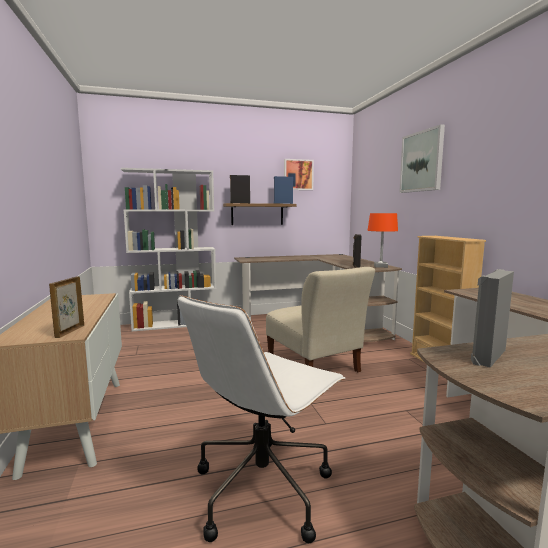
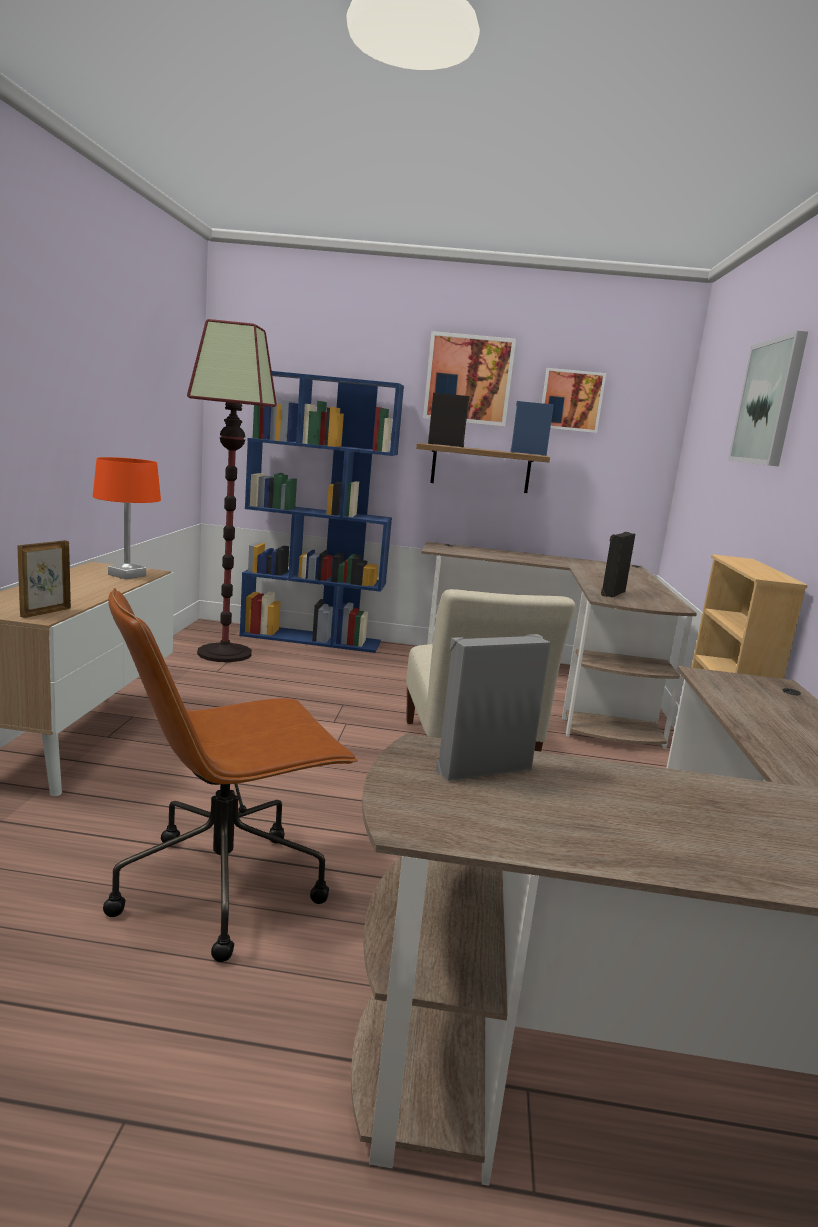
camera: 20 degrees right, 5 degrees up
white bookcase [121,168,216,331] -> blue bookcase [239,371,404,653]
white office chair [178,295,345,543] -> brown office chair [103,588,358,962]
orange table lamp [367,213,398,268] -> orange table lamp moved to [93,457,161,579]
none -> floor lamp [187,319,277,662]
none -> picture [423,331,516,426]

